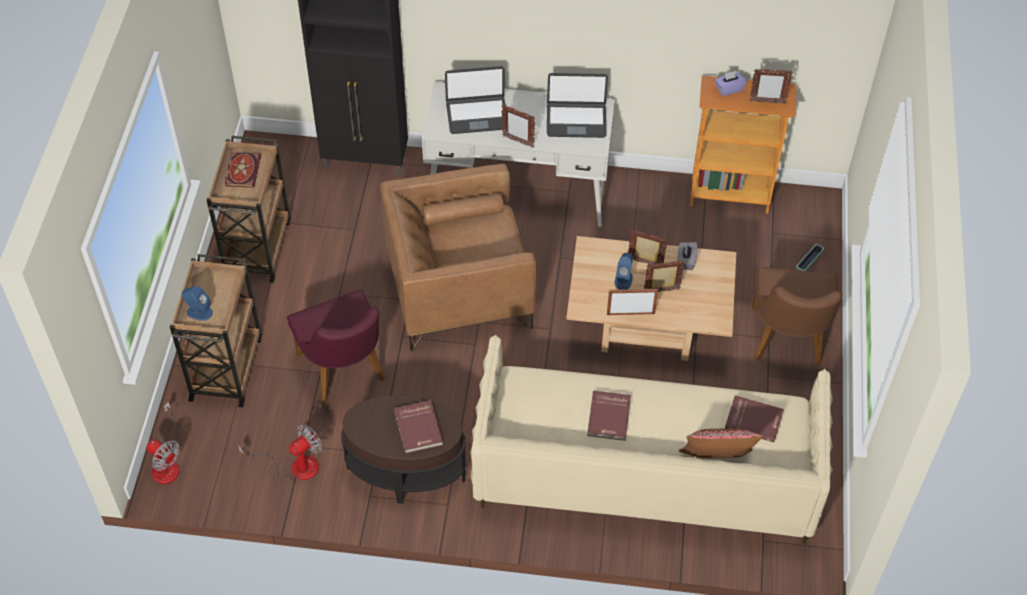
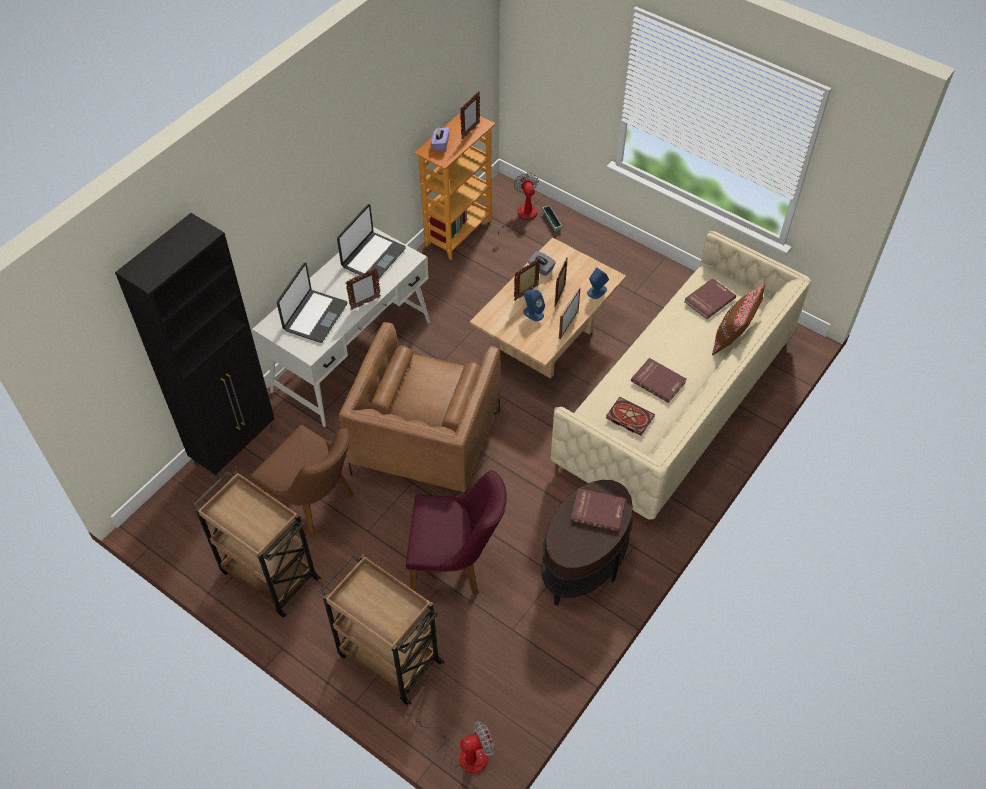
camera: 60 degrees left, 0 degrees up
blue speaker [182,286,213,321] -> blue speaker moved to [587,267,609,299]
book [225,153,261,187] -> book moved to [606,397,655,436]
fan [238,424,322,480] -> fan moved to [497,172,539,235]
brown chair [752,267,843,366] -> brown chair moved to [250,425,353,537]

